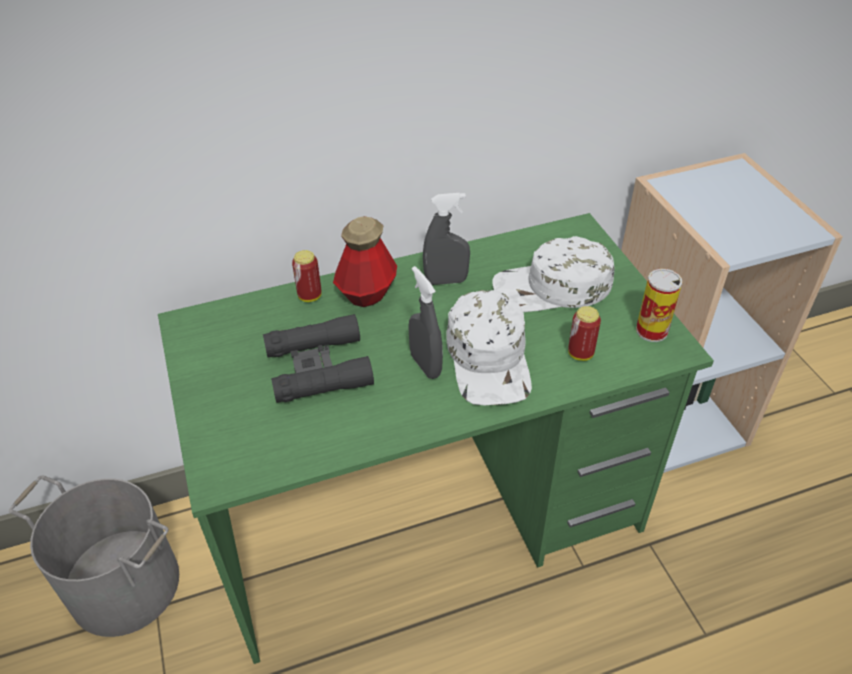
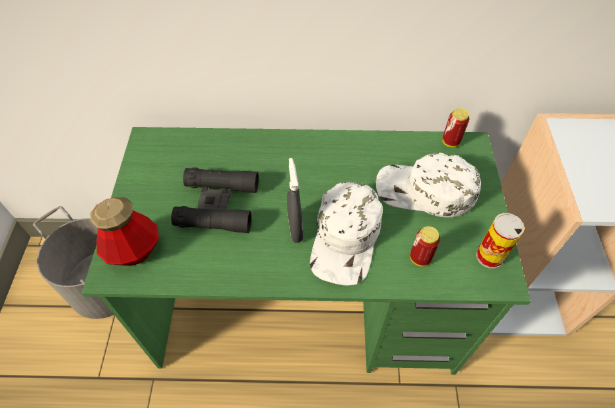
camera: 20 degrees right, 10 degrees up
can [292,250,322,302] -> can moved to [442,108,469,147]
bottle [333,216,397,307] -> bottle moved to [90,197,159,266]
grey spray bottle [423,193,470,285] -> none

